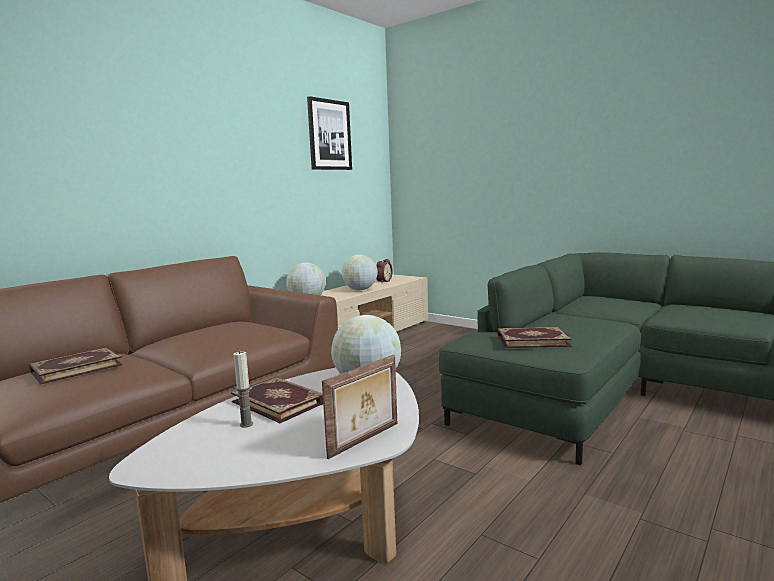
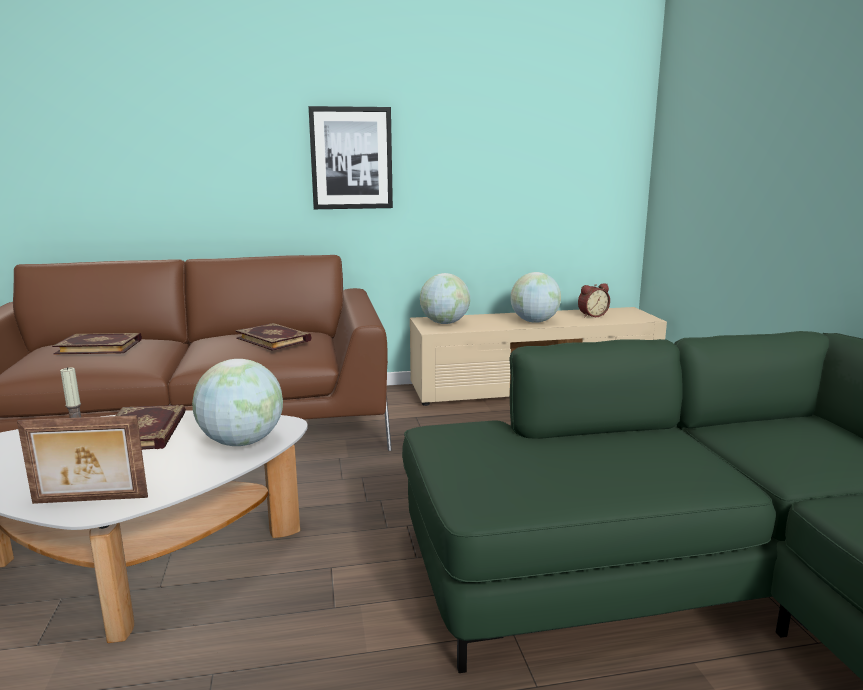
camera: 40 degrees right, 5 degrees up
picture [307,96,352,170] -> picture moved to [309,106,393,209]
book [497,327,572,348] -> book moved to [235,323,312,351]

